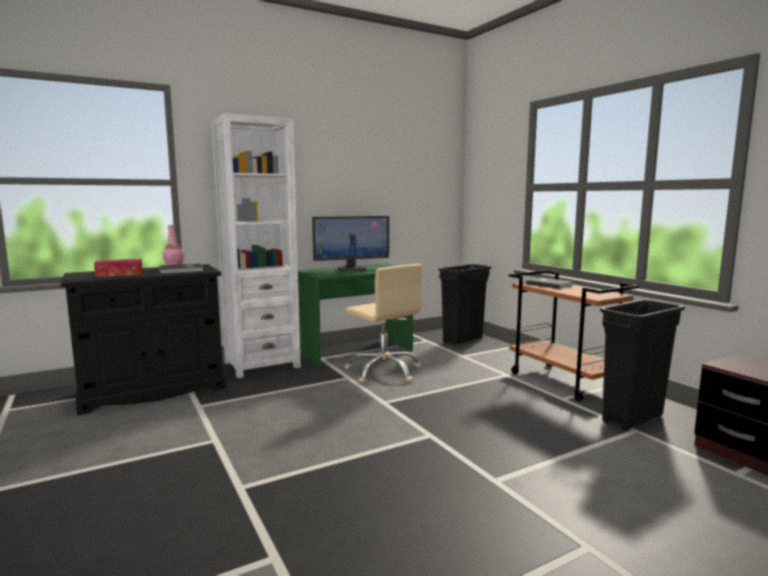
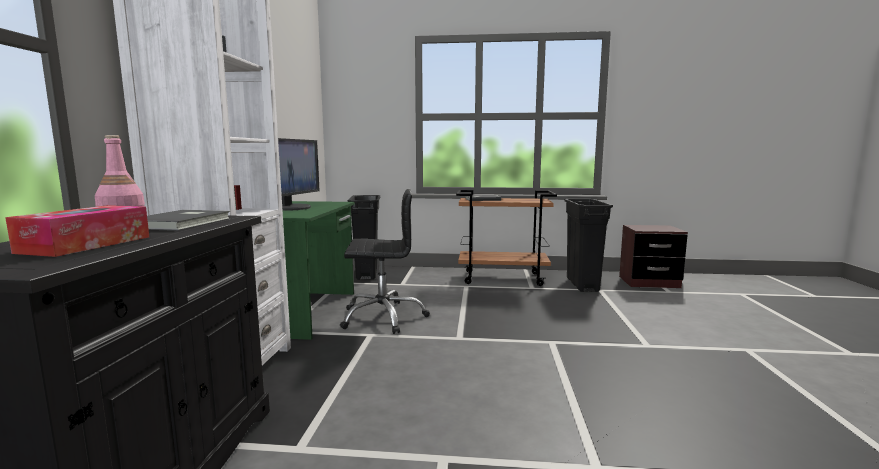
camera: 55 degrees left, 0 degrees up
beige office chair [345,264,422,384] -> black office chair [340,189,430,334]

